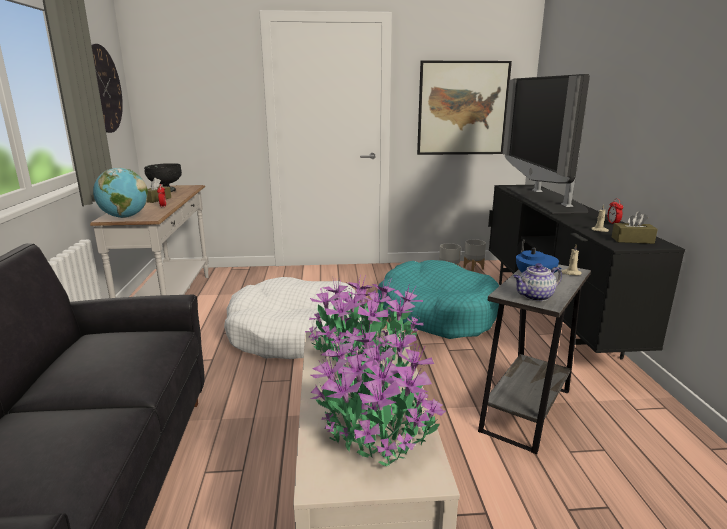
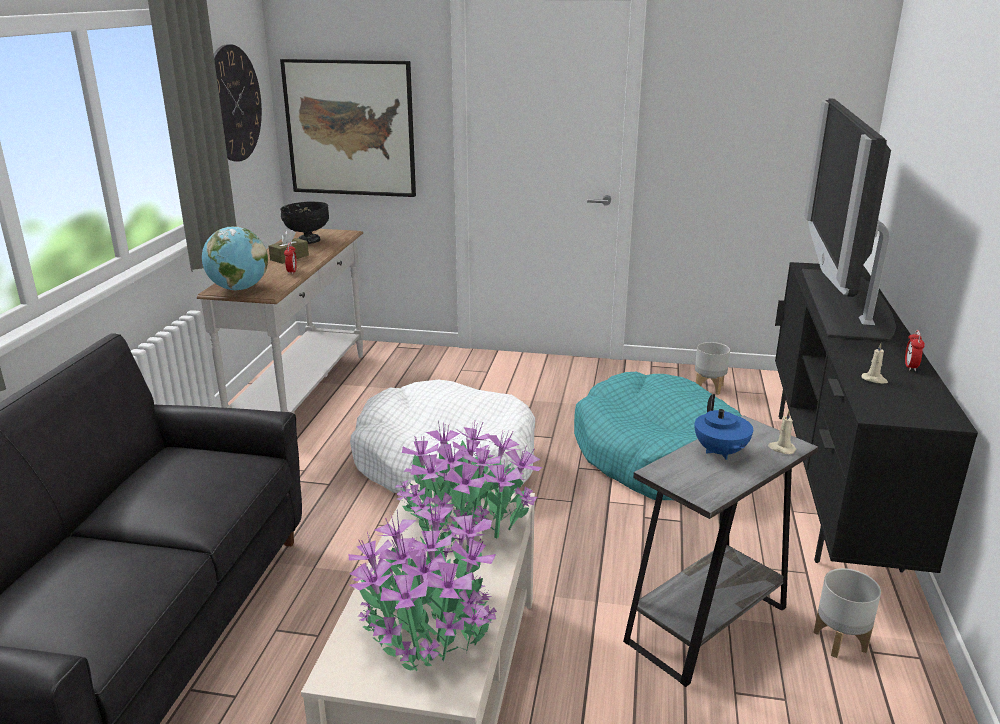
camera: 15 degrees right, 5 degrees up
picture [417,61,512,155] -> picture moved to [280,59,416,197]
grey planter [463,239,486,272] -> grey planter moved to [813,568,881,658]
teapot [513,263,562,301] -> none
brown tissue box [612,212,658,244] -> none

